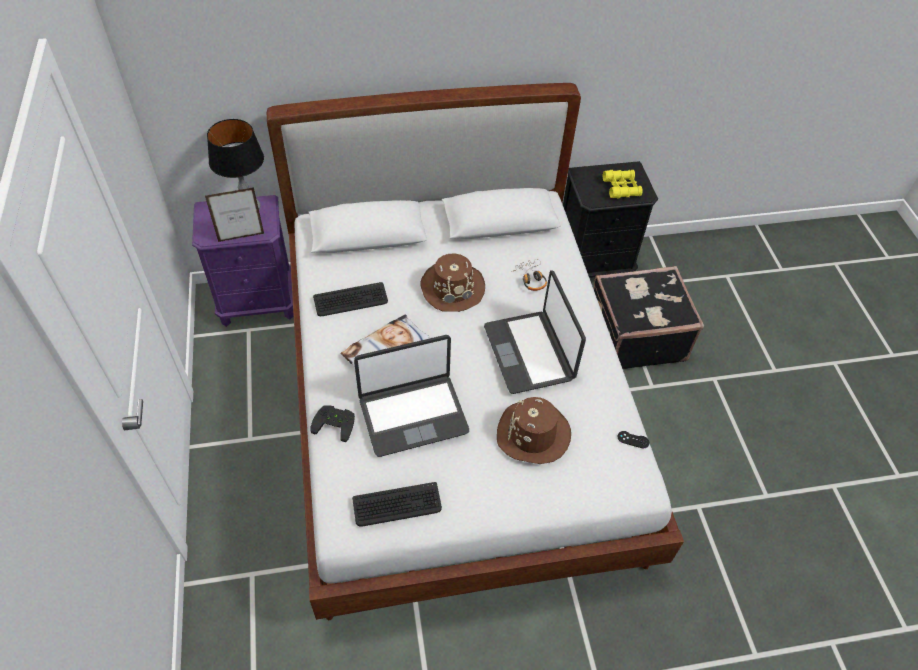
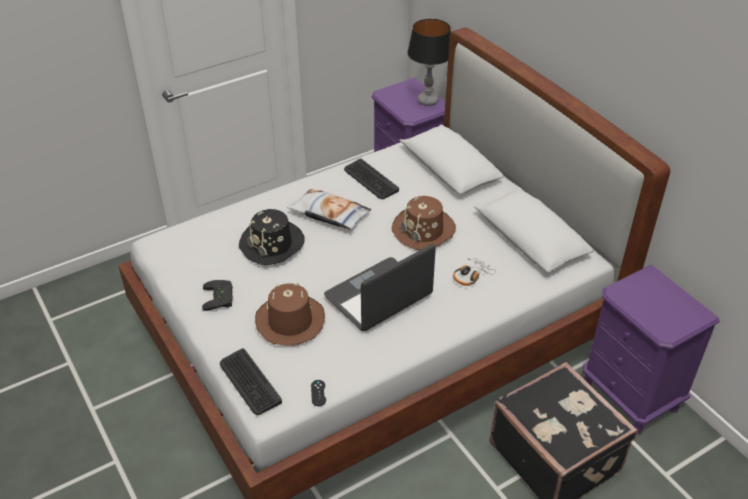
camera: 70 degrees right, 10 degrees down
picture frame [205,187,265,242] -> none
black game controller [311,405,355,442] -> black game controller moved to [202,280,233,311]
keyboard [352,482,442,526] -> keyboard moved to [220,348,282,415]
laptop [354,335,469,457] -> black hat [239,209,305,266]
black nightstand [563,161,658,278] -> purple nightstand [583,265,720,434]
yellow binoculars [603,170,643,199] -> none

